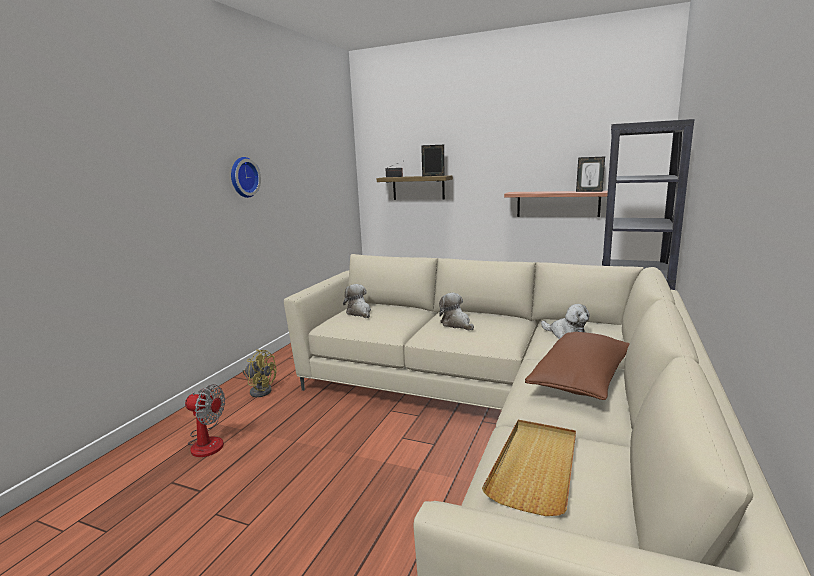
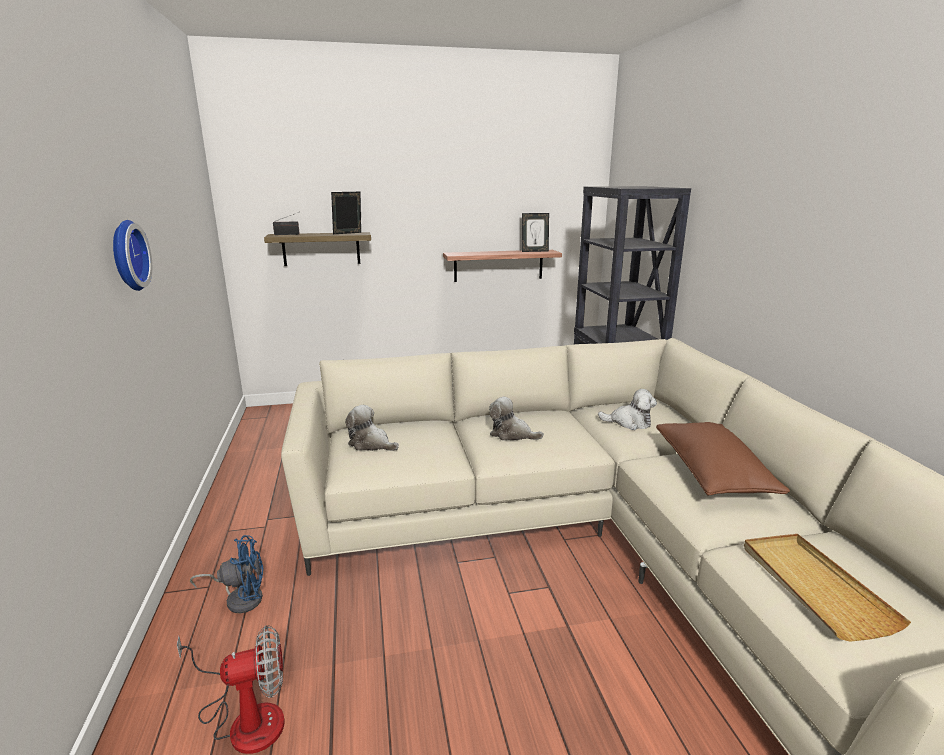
camera: 35 degrees left, 5 degrees up
yellow fan [242,349,277,397] -> blue fan [190,535,263,613]

